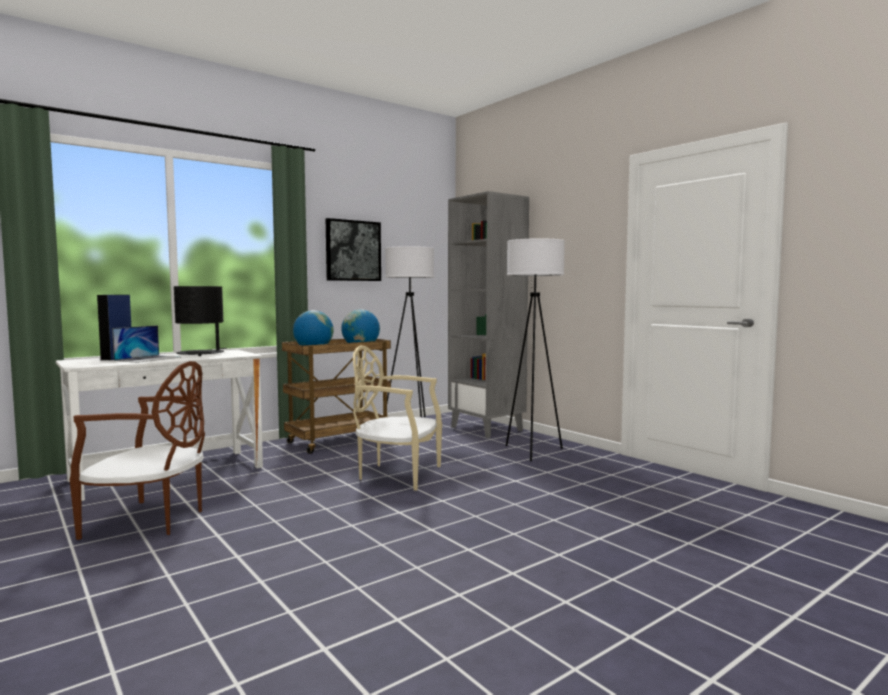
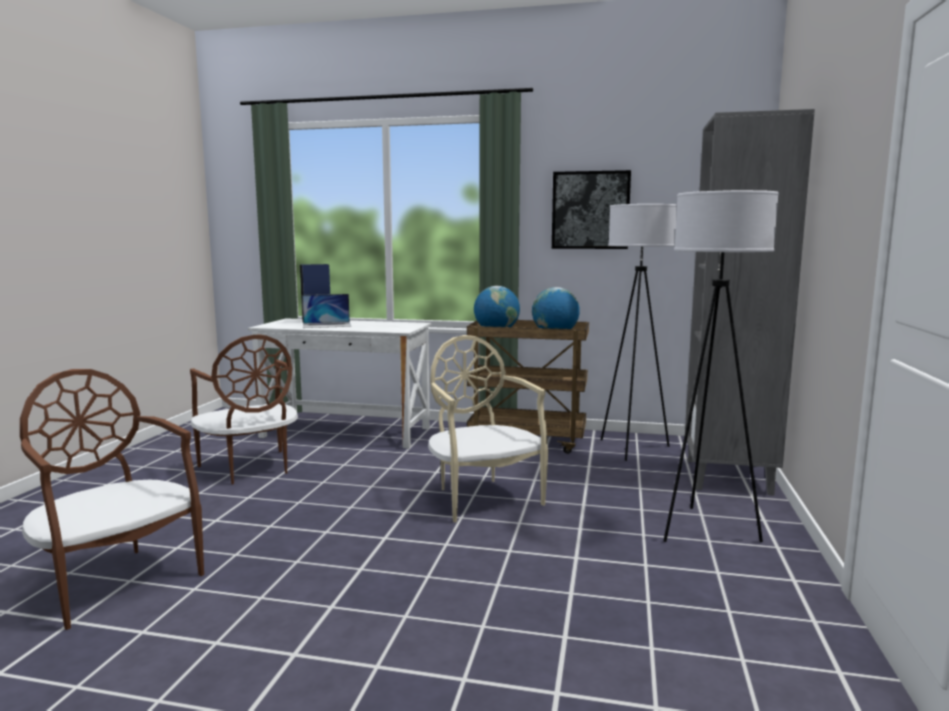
camera: 50 degrees right, 5 degrees up
black table lamp [174,286,227,356] -> none
none -> brown chair [20,369,204,630]

